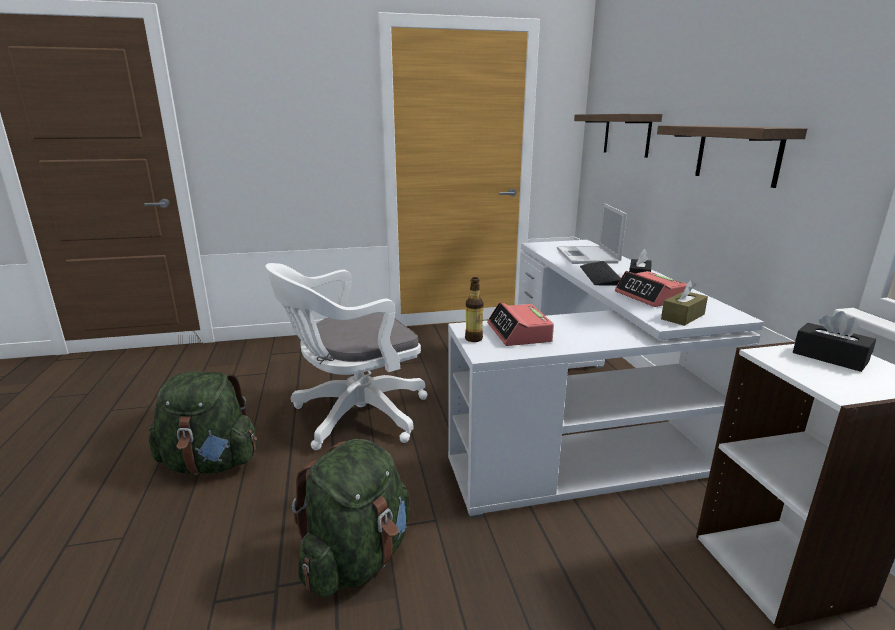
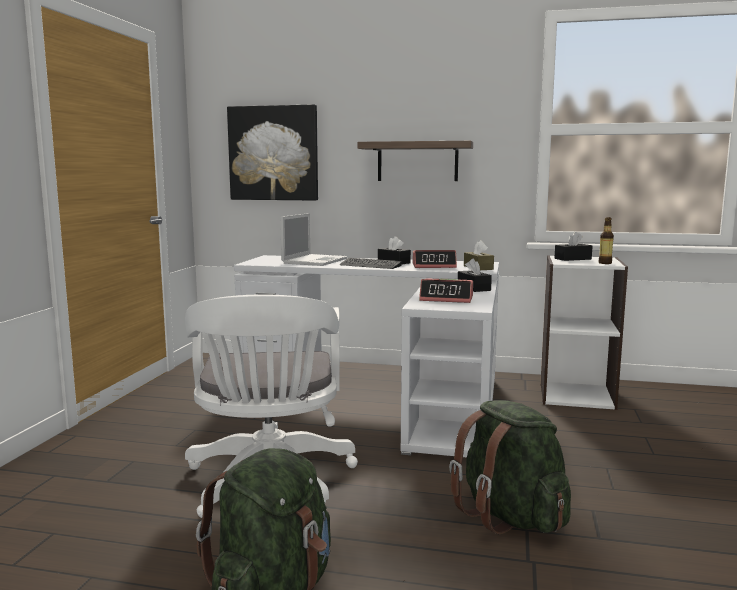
camera: 65 degrees left, 10 degrees down
bottle [465,277,483,342] -> bottle moved to [598,217,614,264]
laptop [557,203,627,264] -> laptop turned 90 degrees counterclockwise [280,213,348,266]
shelf [574,114,662,158] -> picture [227,104,318,201]
none -> black tissue box [458,258,492,292]

